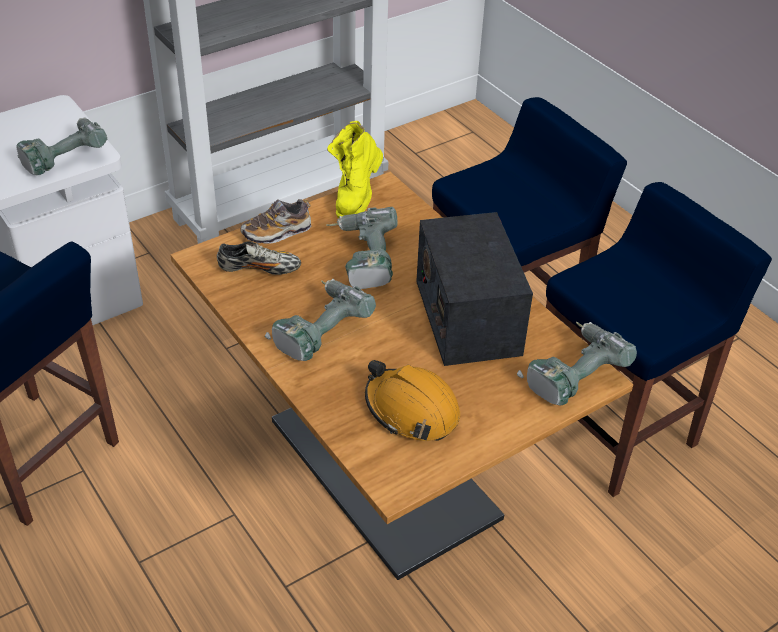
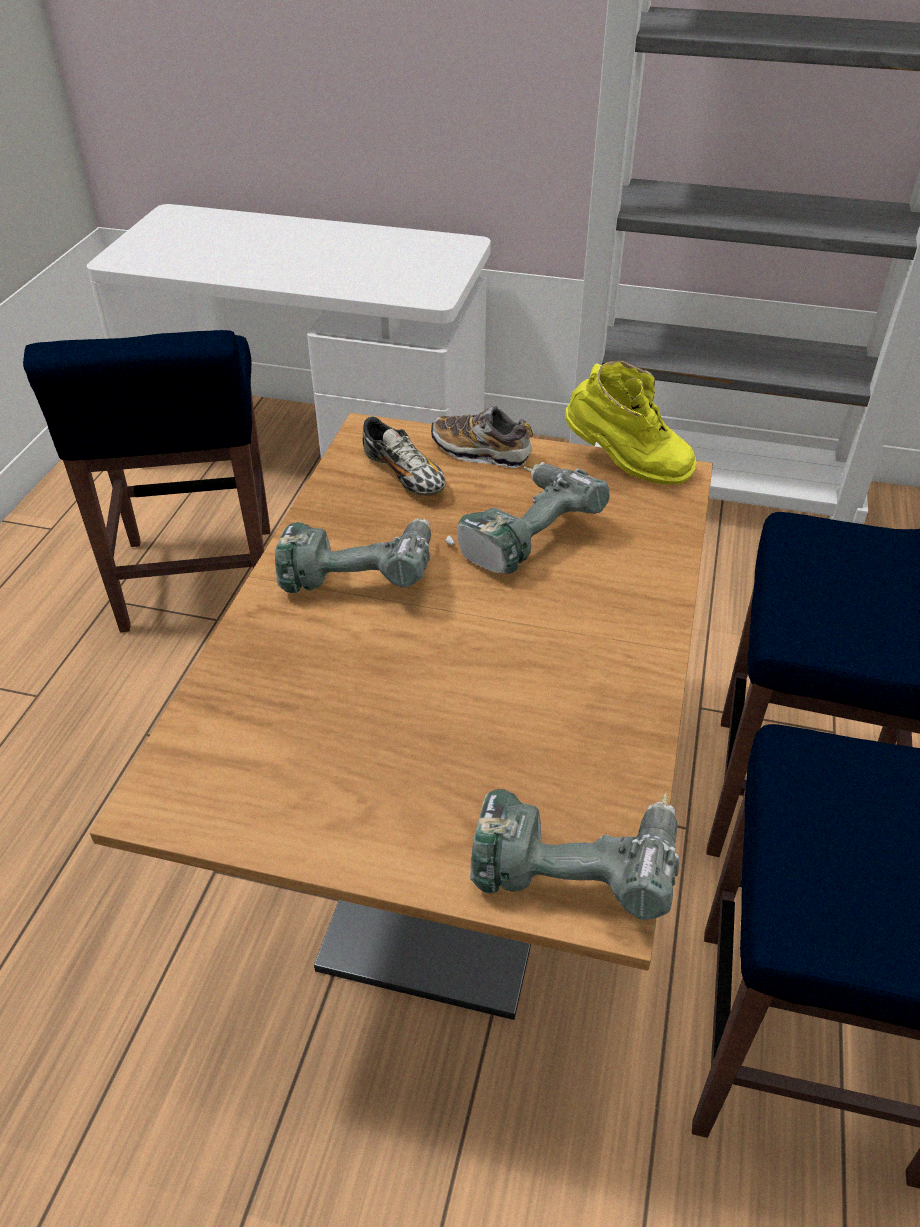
camera: 50 degrees right, 0 degrees up
power drill [16,117,107,175] -> none
yellow boot [327,121,383,218] -> yellow boot turned 135 degrees counterclockwise [565,361,696,485]
orange hard hat [365,360,460,441] -> none
radio [416,212,533,366] -> none

